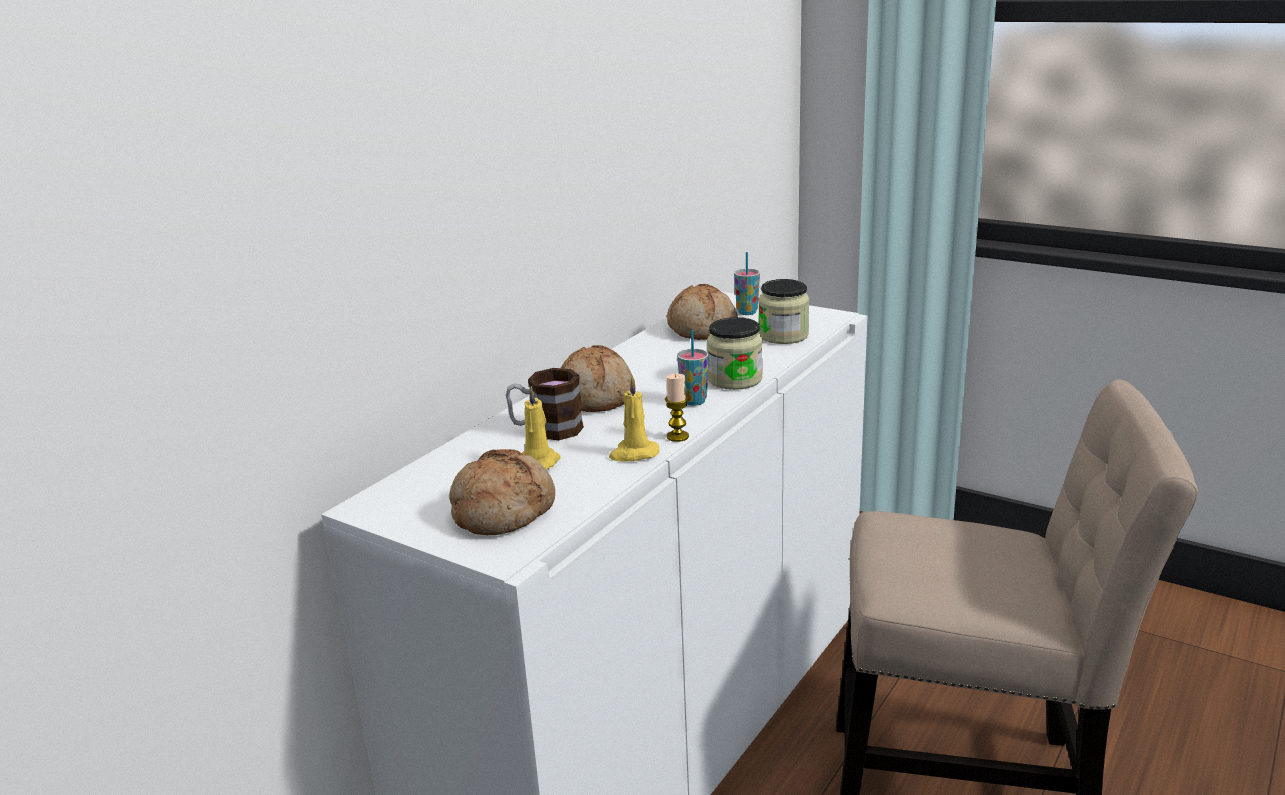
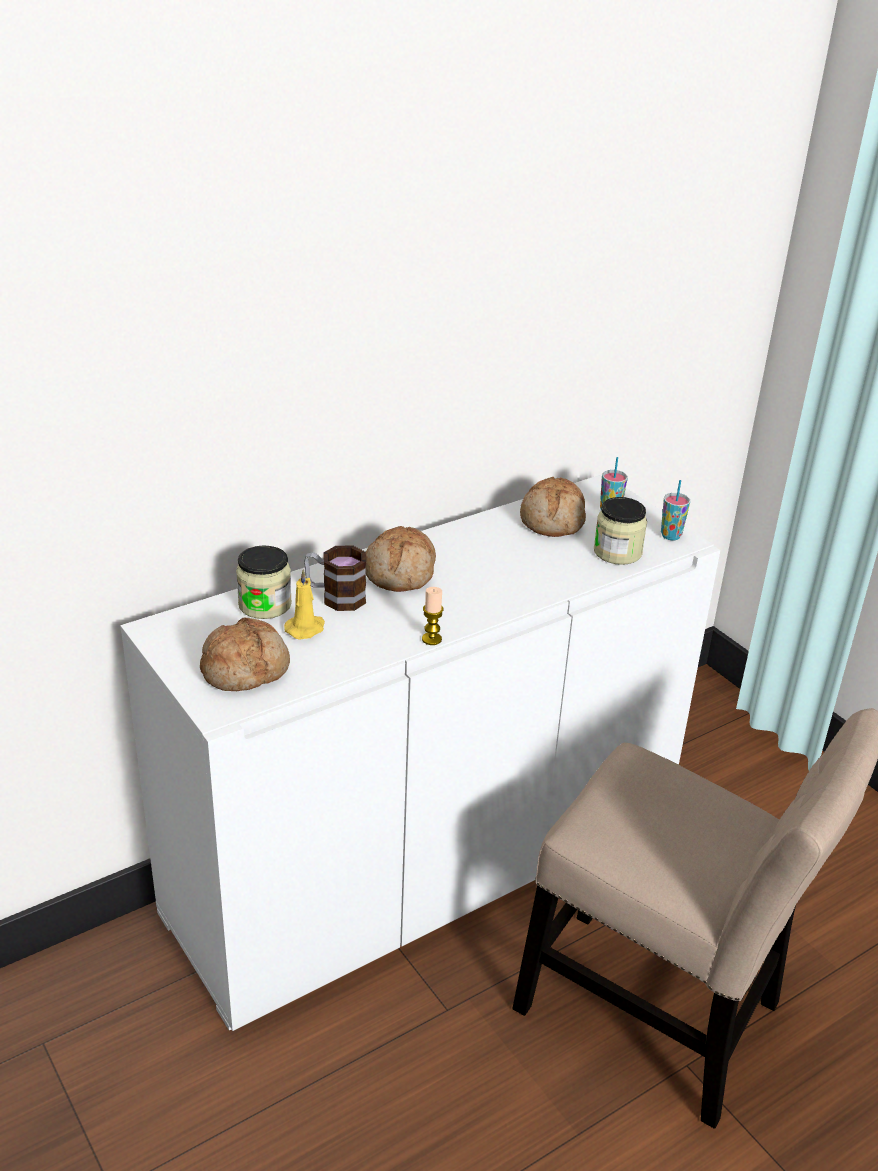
camera: 20 degrees right, 10 degrees up
yellow candle [609,377,660,461] -> none
cup [677,330,709,406] -> cup moved to [661,480,690,540]
jar [707,317,762,390] -> jar moved to [236,546,292,619]

